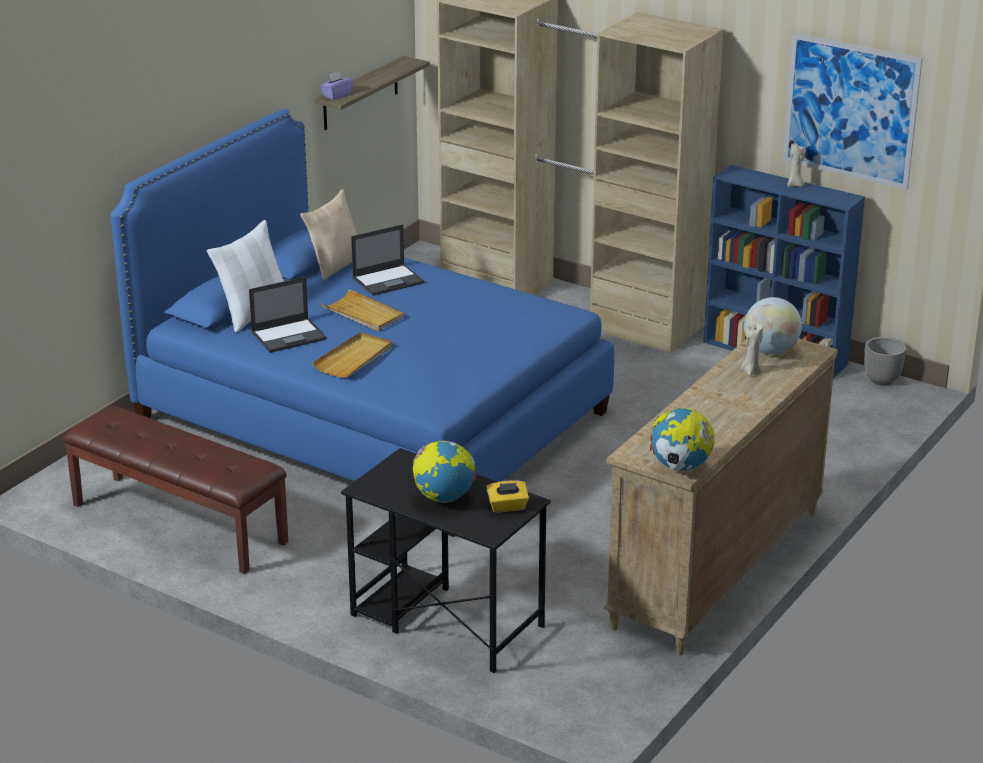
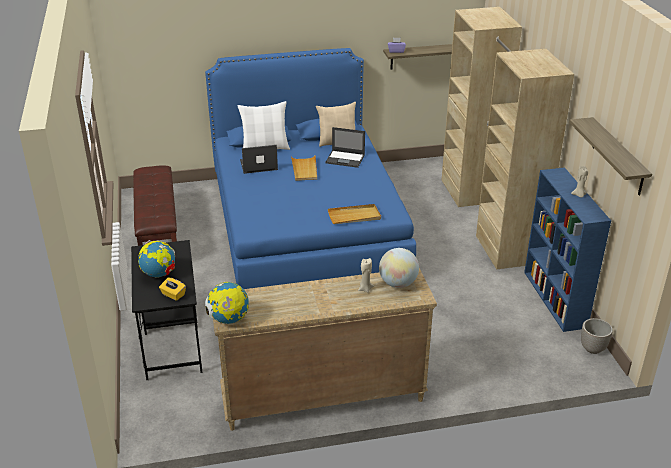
camera: 45 degrees right, 5 degrees up
laptop [249,277,326,353] -> laptop turned 150 degrees clockwise [240,145,278,174]
beige tray [312,332,392,378] -> beige tray moved to [328,204,381,224]
picture [783,33,923,190] -> shelf [569,117,652,195]

